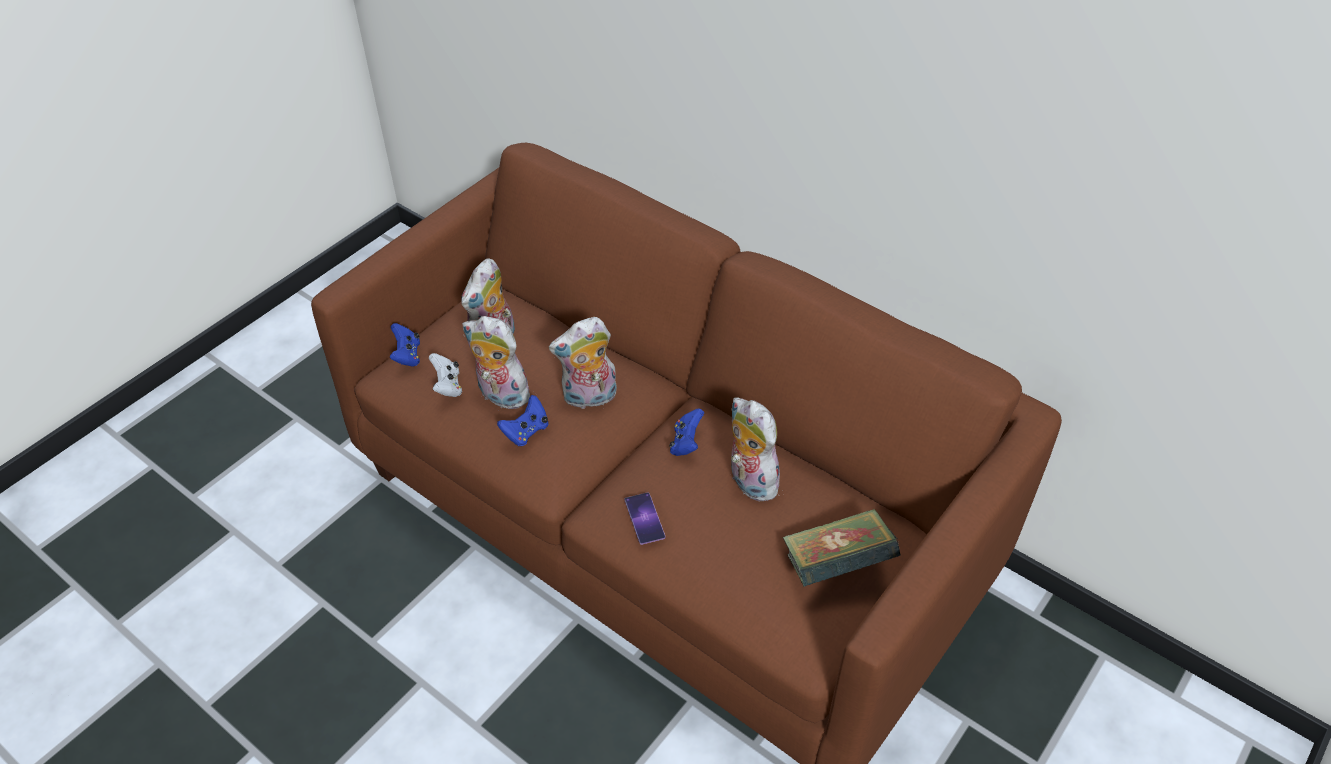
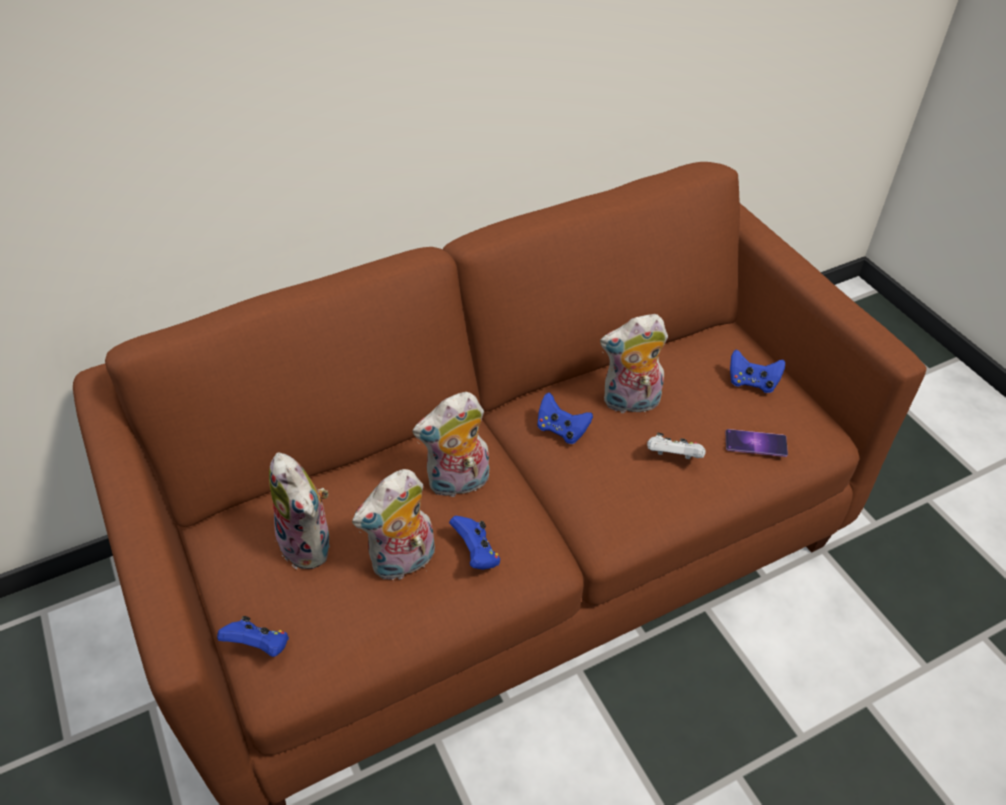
camera: 65 degrees left, 0 degrees up
white game controller [429,353,462,397] -> white game controller moved to [647,432,706,459]
plush toy [549,317,617,409] -> plush toy turned 60 degrees clockwise [412,392,489,497]
phone [625,492,665,545] -> phone moved to [726,429,788,457]
book [783,509,900,587] -> blue game controller [730,350,785,393]

